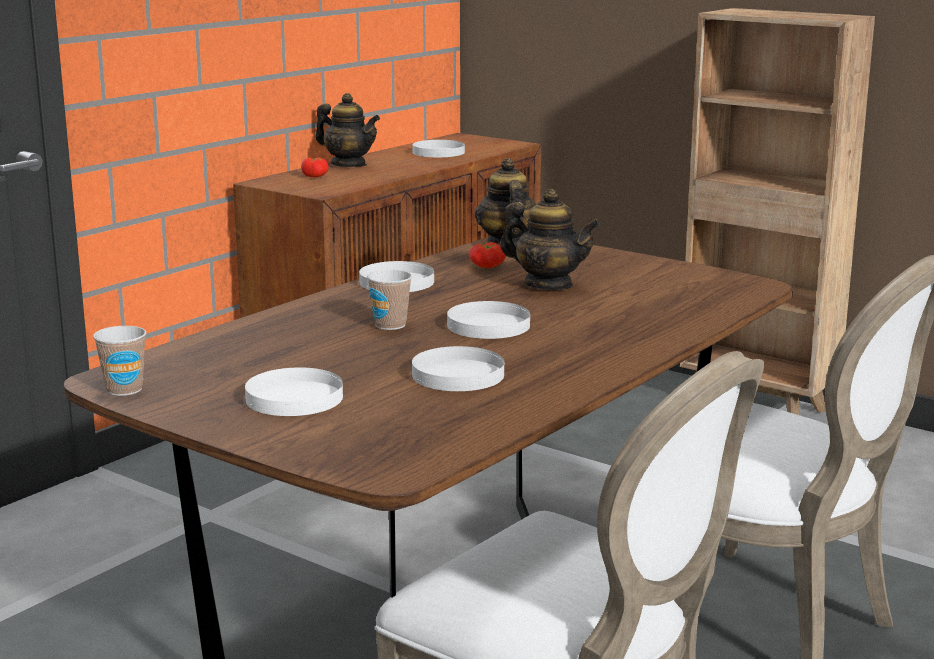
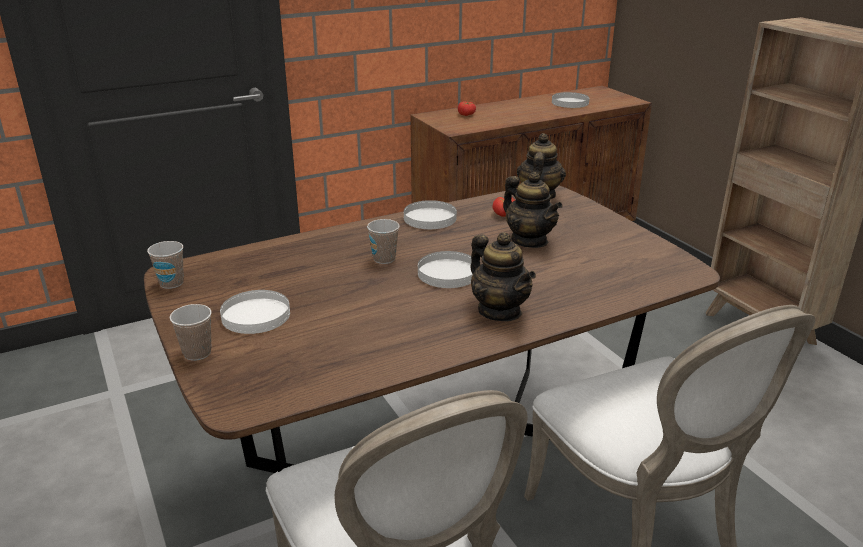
camera: 25 degrees right, 10 degrees up
teapot [315,93,380,167] -> teapot moved to [470,232,536,321]
white plate [412,346,504,391] -> none
none -> cup [170,304,212,361]

